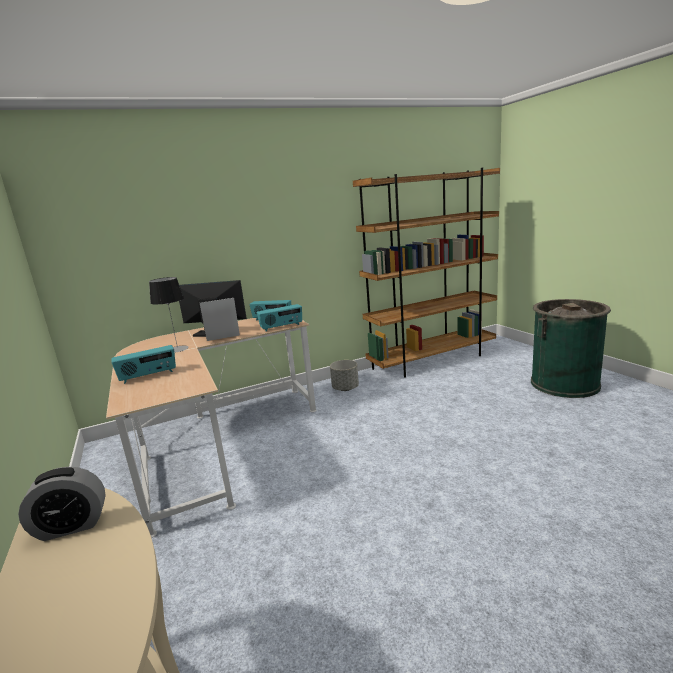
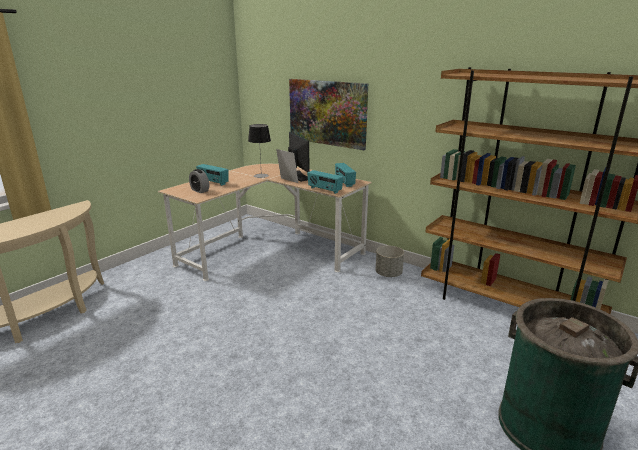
camera: 60 degrees right, 5 degrees up
alarm clock [18,467,106,541] -> alarm clock moved to [189,169,209,193]
none -> picture [289,79,368,150]

